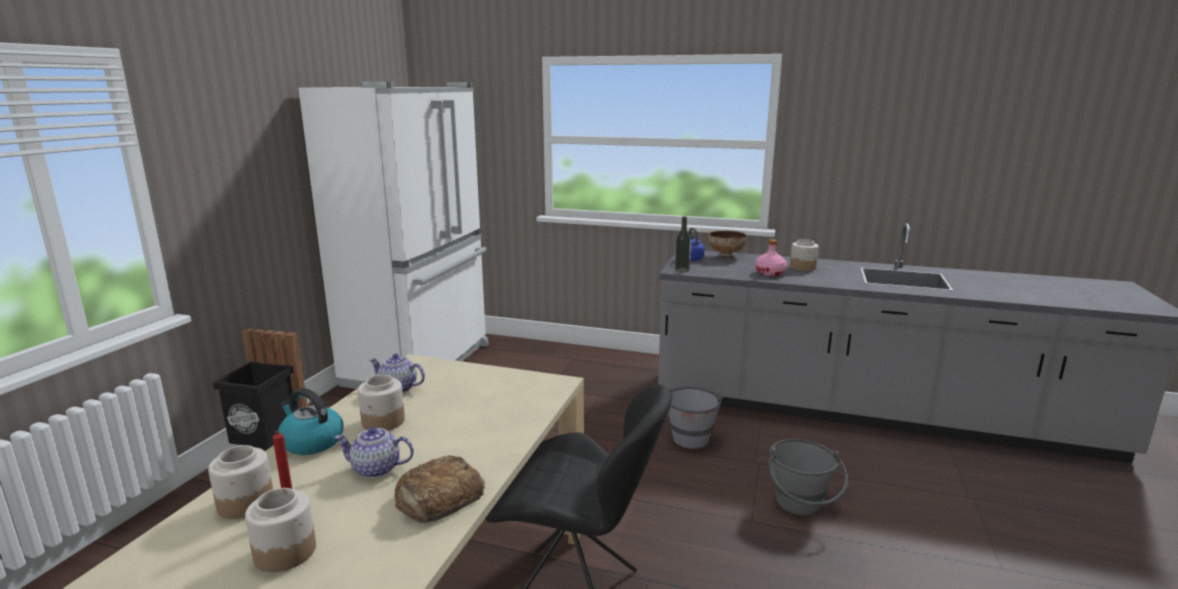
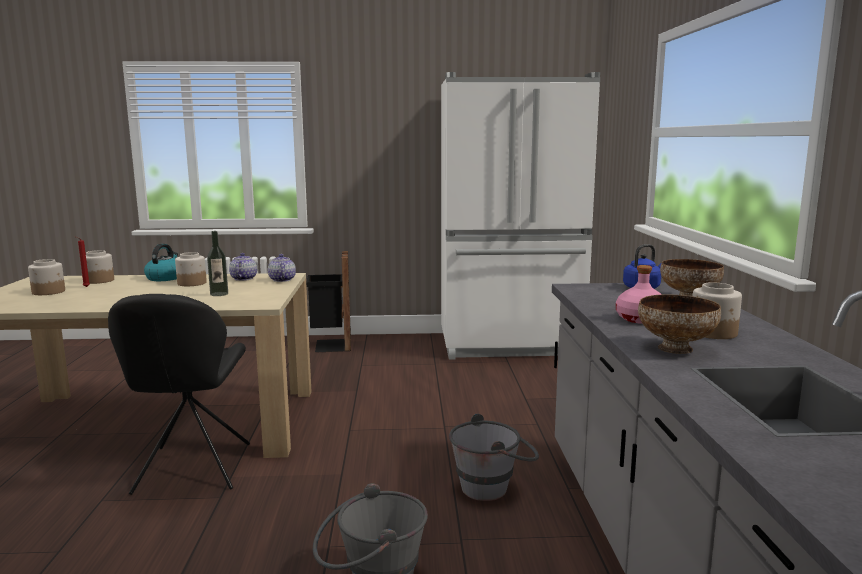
camera: 70 degrees right, 5 degrees down
teapot [334,427,414,478] -> teapot moved to [268,254,296,282]
bread [394,455,485,523] -> none
bottle [675,216,691,272] -> bottle moved to [207,231,228,296]
none -> bowl [638,294,721,354]

